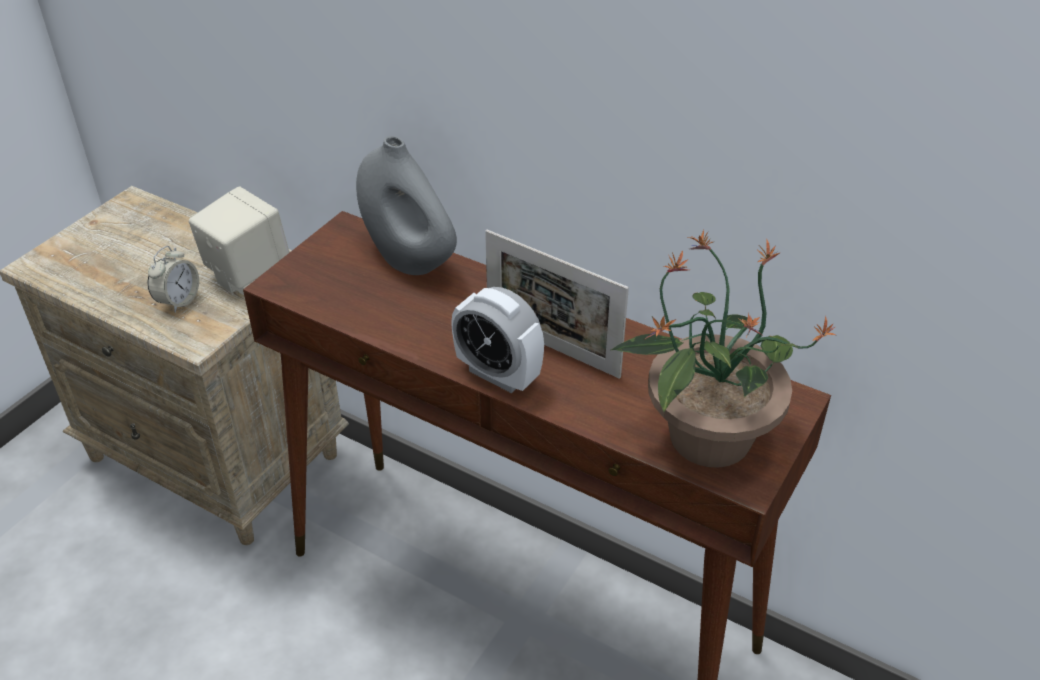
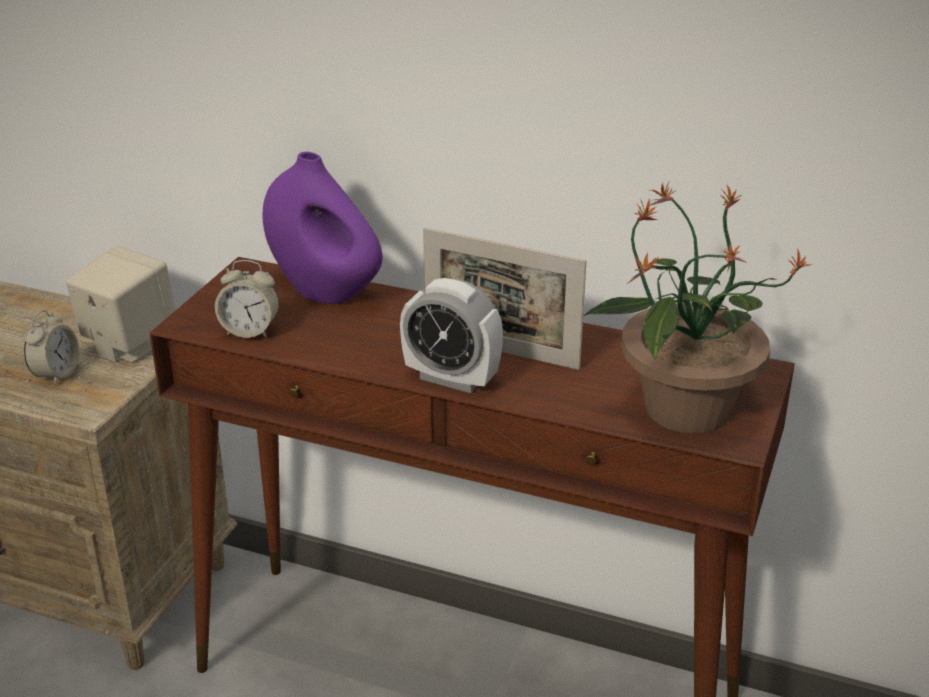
camera: 10 degrees left, 10 degrees down
grey vase [356,136,457,275] -> purple vase [263,152,383,304]
none -> alarm clock [215,260,279,338]

